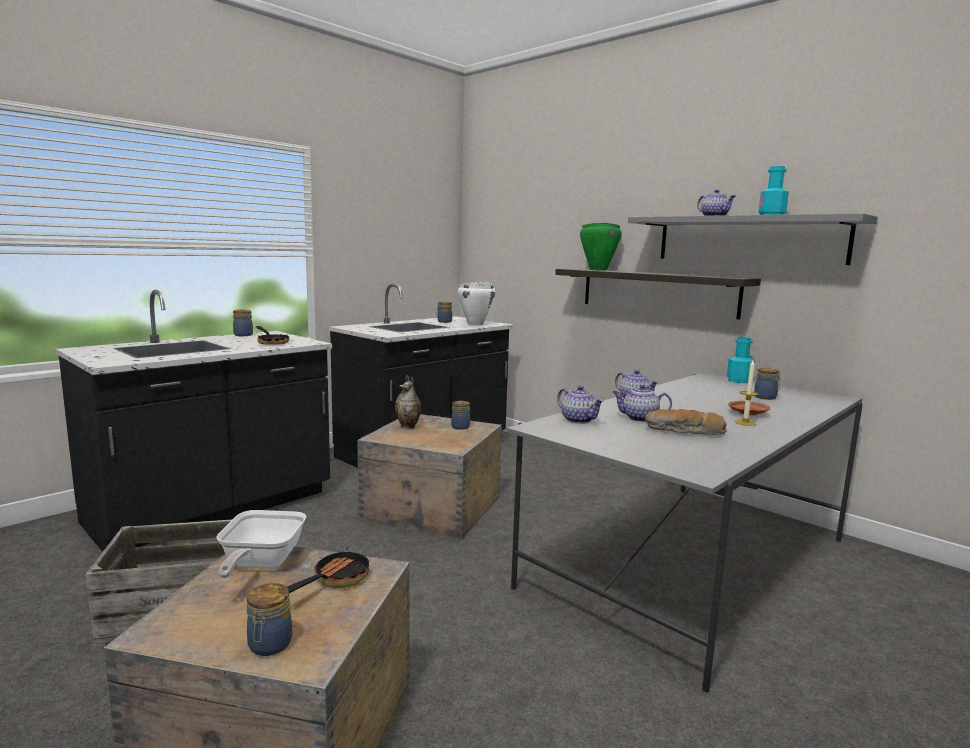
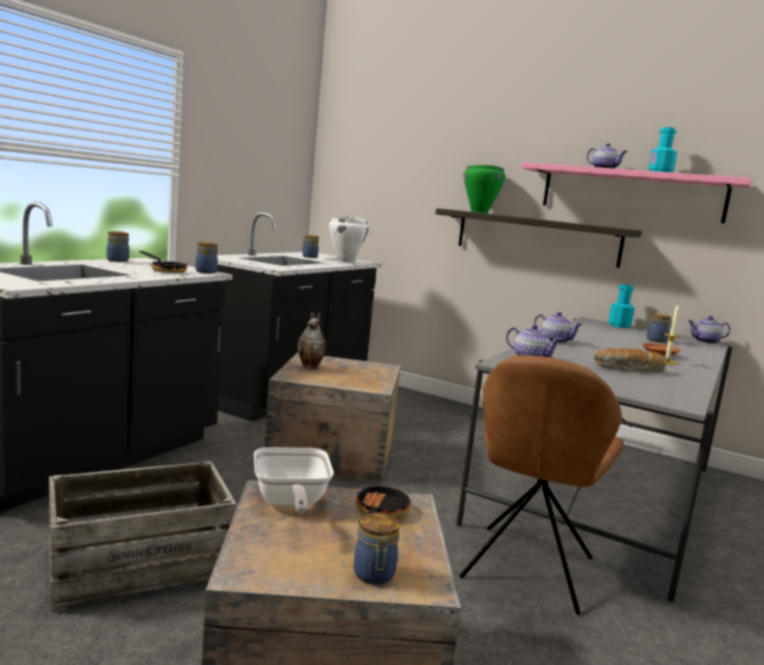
camera: 15 degrees left, 0 degrees up
jar [451,401,470,430] -> jar moved to [195,242,218,273]
teapot [613,385,672,422] -> teapot moved to [689,316,730,344]
grey shelf [628,213,878,265] -> pink shelf [521,162,751,223]
none -> brown chair [459,355,624,615]

